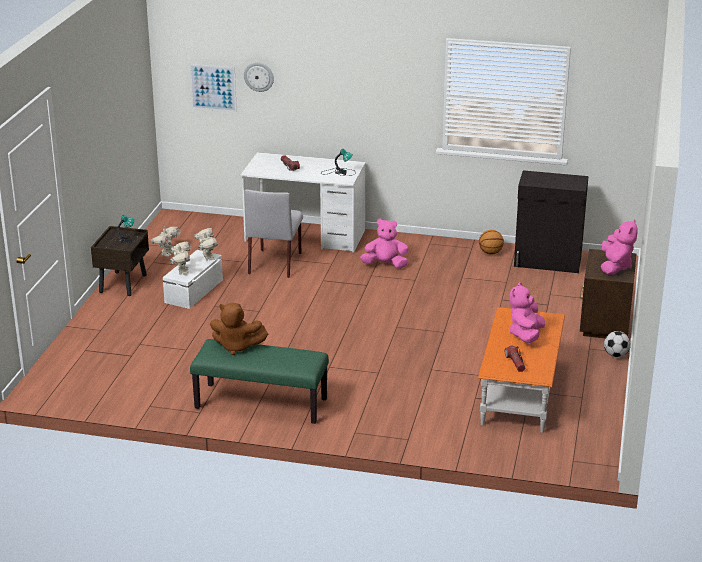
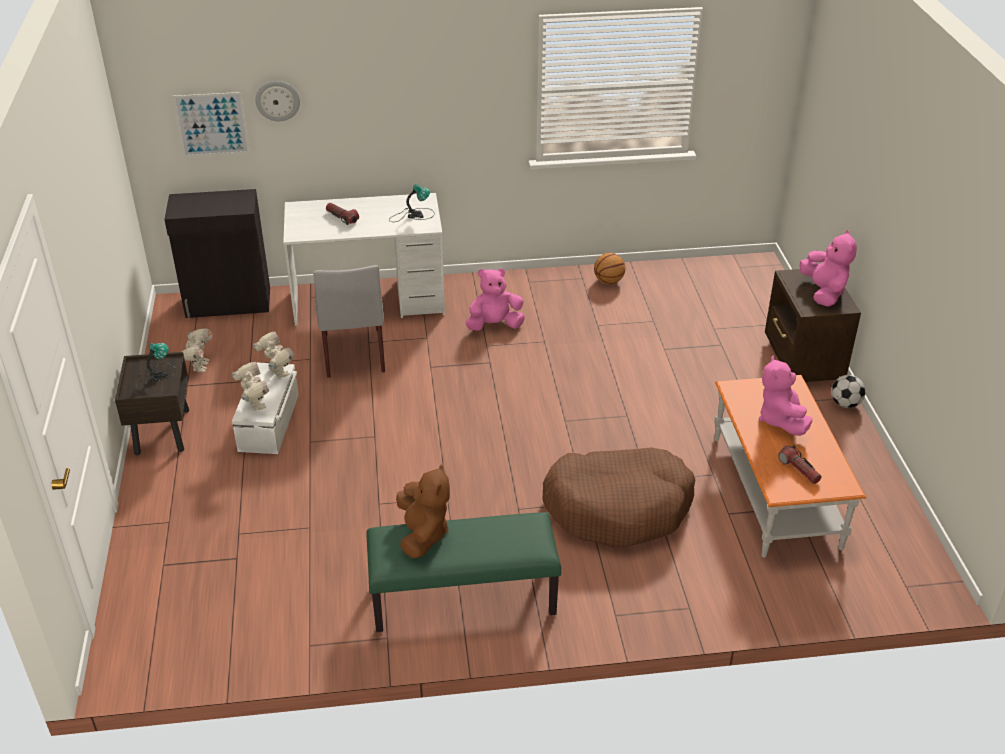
camera: 20 degrees left, 10 degrees up
brown plush toy [210,303,268,355] -> brown plush toy turned 90 degrees counterclockwise [396,464,450,559]
black cabinet [514,170,589,273] -> black cabinet moved to [164,189,270,318]
none -> brown dog bed [543,447,695,547]

